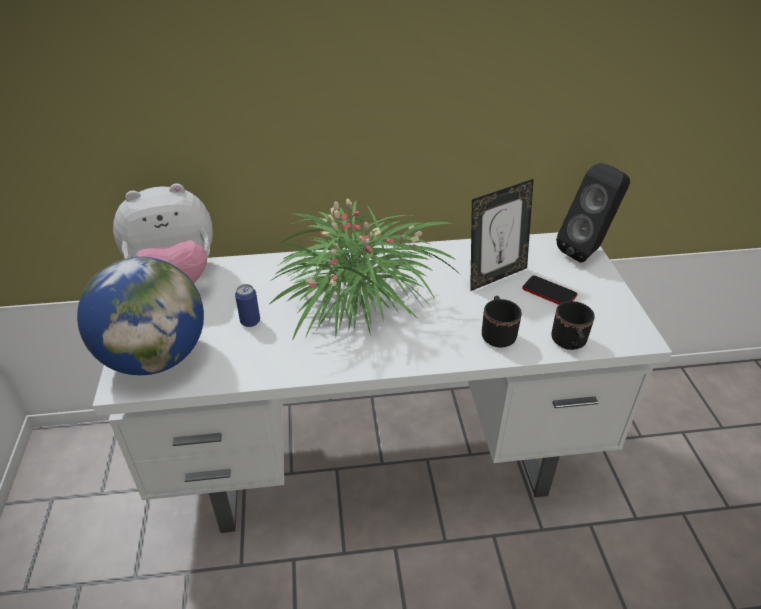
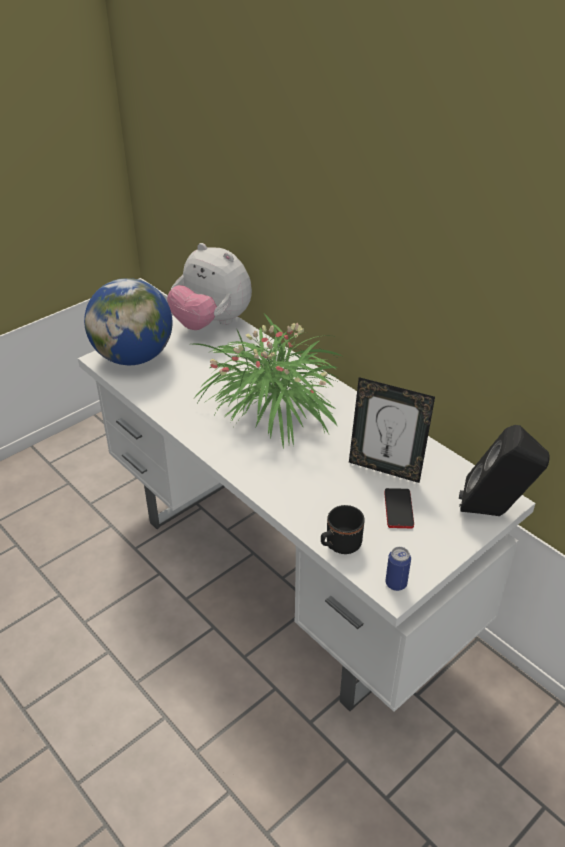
camera: 55 degrees right, 0 degrees up
can [235,284,260,327] -> can moved to [385,547,411,591]
black mug [482,296,522,347] -> none

